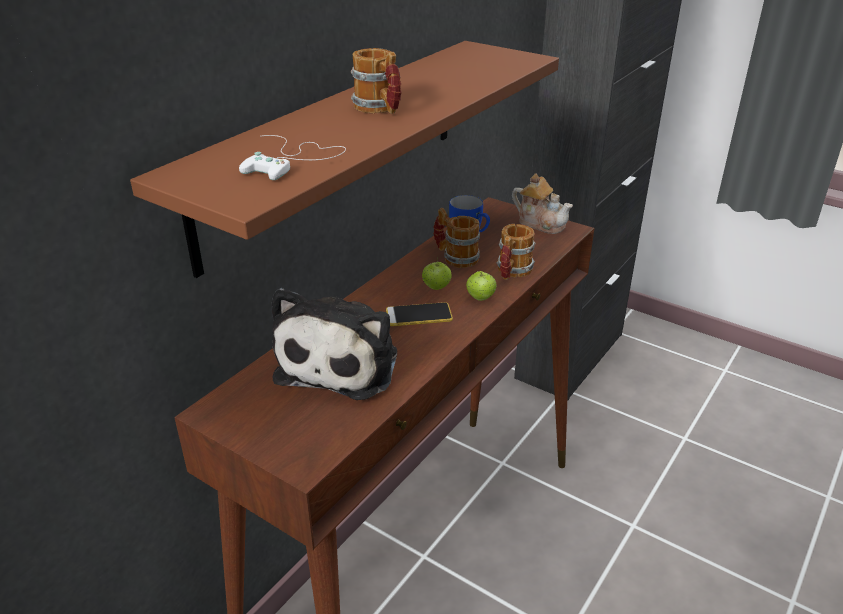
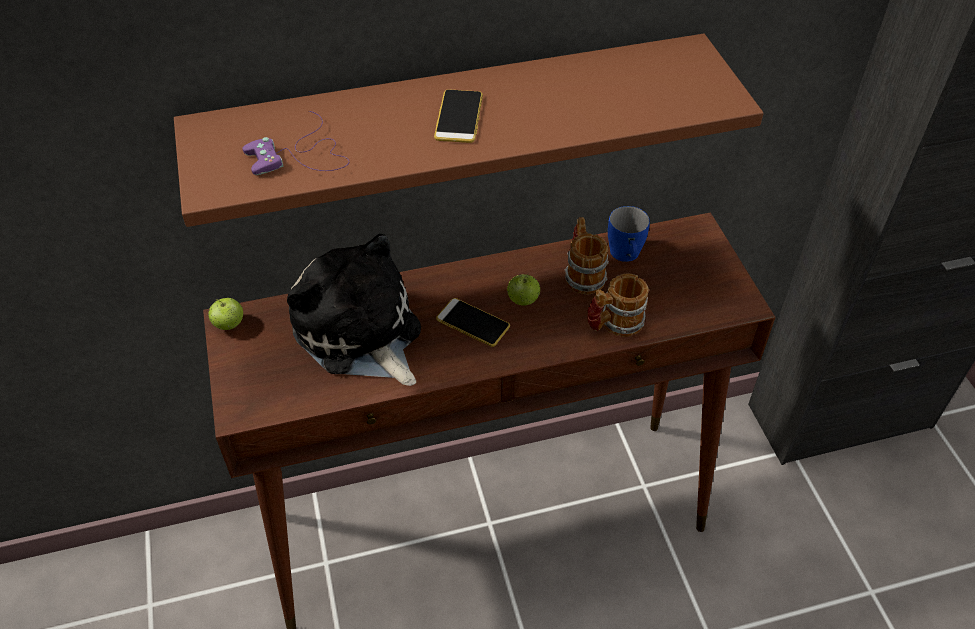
camera: 40 degrees right, 15 degrees up
white game controller [239,135,346,180] -> purple game controller [242,111,349,175]
plush toy [271,288,397,400] -> plush toy turned 90 degrees clockwise [287,234,421,386]
mug [351,48,402,114] -> phone [434,89,483,143]
apple [466,271,497,301] -> apple moved to [208,298,243,330]
teapot [512,173,573,234] -> none

